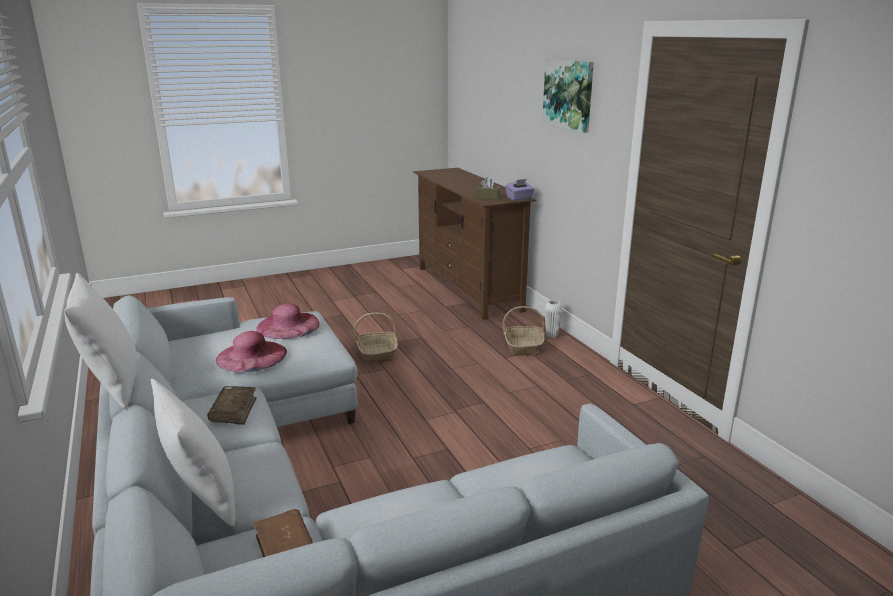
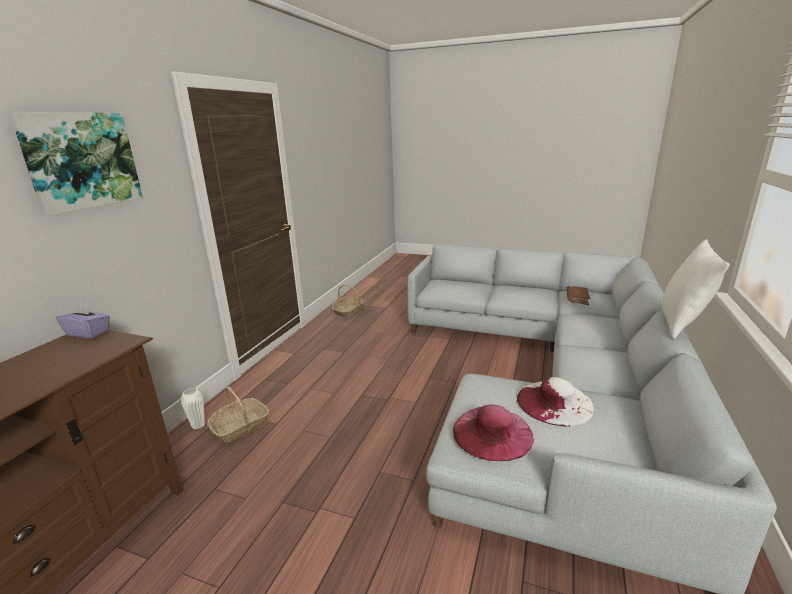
camera: 135 degrees left, 0 degrees up
white pillow [151,379,236,527] -> none
brown book [207,386,257,425] -> none
pink hat [216,331,287,372] -> white hat [517,377,594,426]
basket [353,312,398,363] -> basket moved to [332,285,367,318]
brown tissue box [474,177,501,200] -> none

